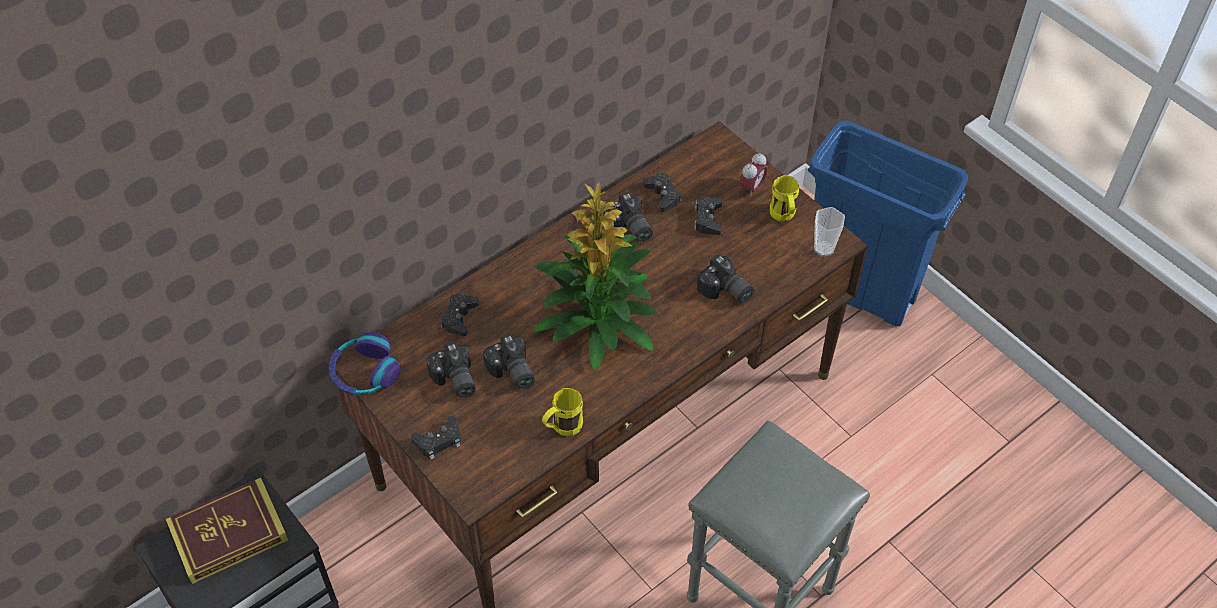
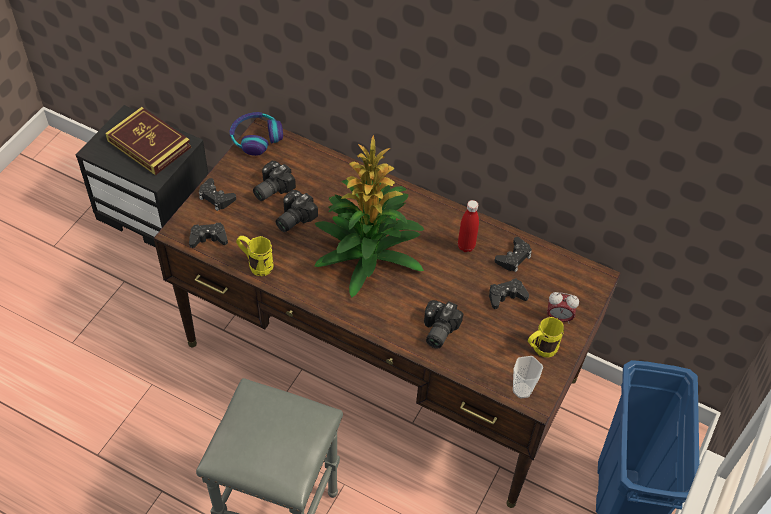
camera: 65 degrees right, 0 degrees up
black game controller [441,294,479,337] -> black game controller moved to [189,223,228,248]
camera [603,192,653,242] -> red bottle [458,200,479,252]

